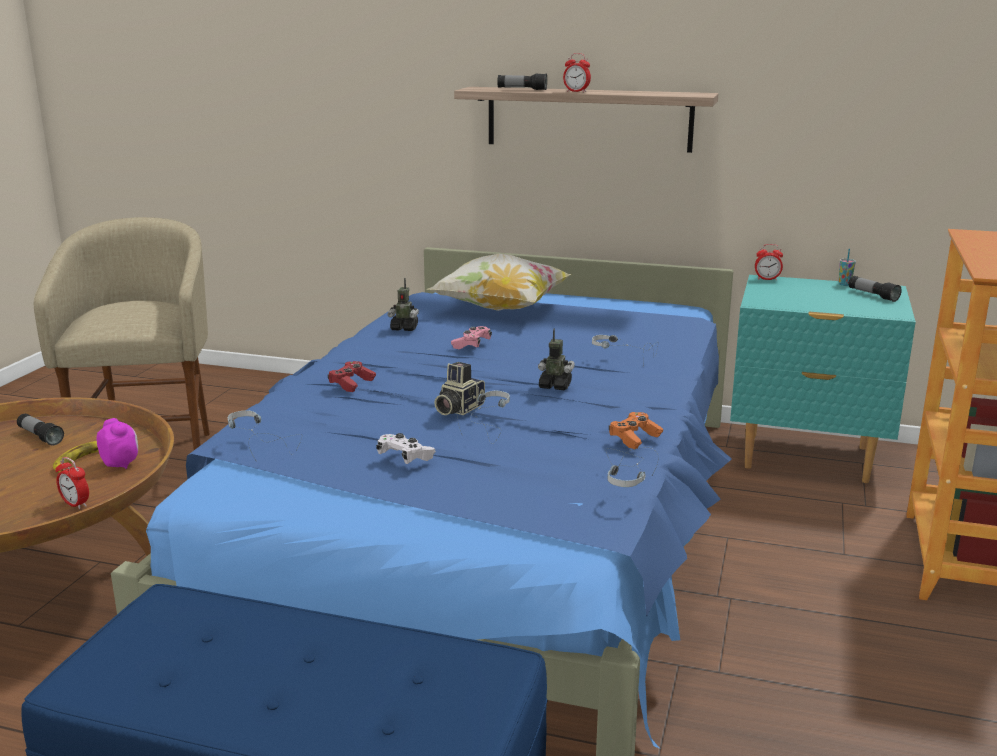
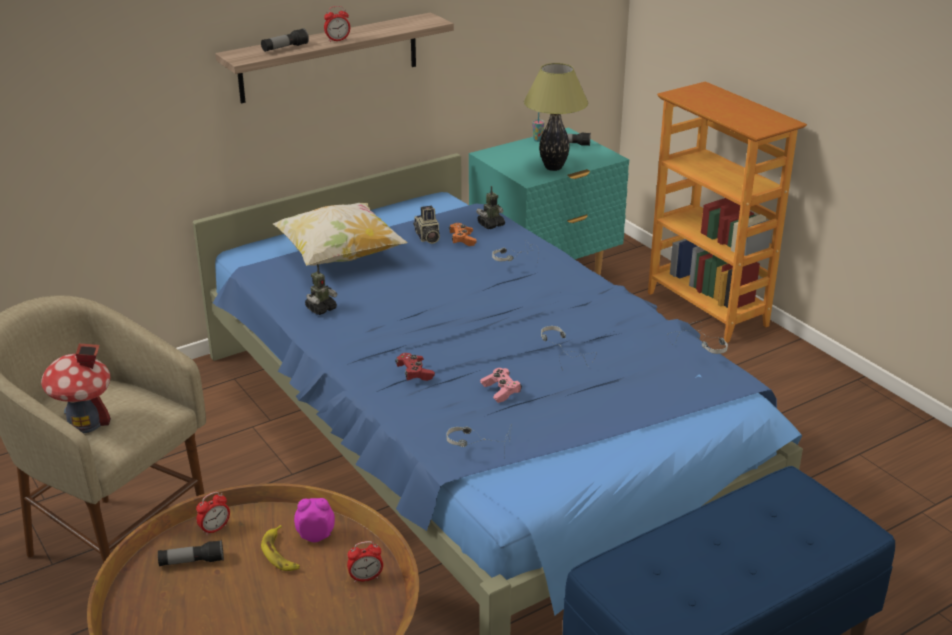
camera: 50 degrees left, 10 degrees up
white game controller [376,433,436,464] -> none
camera [434,362,485,415] -> camera moved to [413,206,440,244]
pink game controller [451,326,492,349] -> pink game controller moved to [480,368,522,403]
toy robot [538,329,575,390] -> toy robot moved to [476,186,505,229]
orange game controller [609,412,663,449] -> orange game controller moved to [449,223,477,246]
alarm clock [755,244,783,281] -> alarm clock moved to [196,492,230,536]
none -> toy house [41,343,111,434]
none -> table lamp [524,63,588,171]

